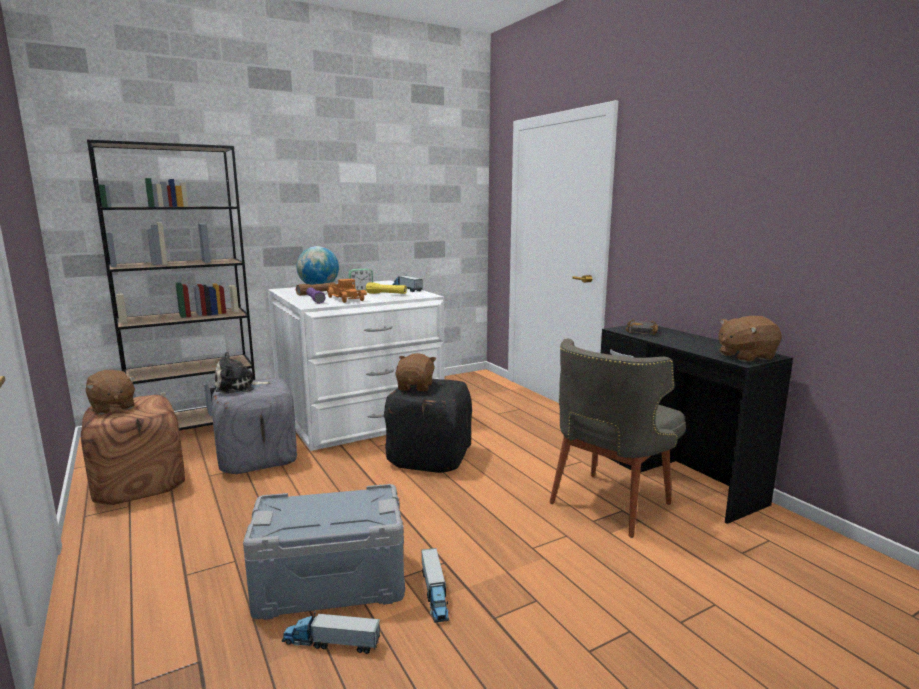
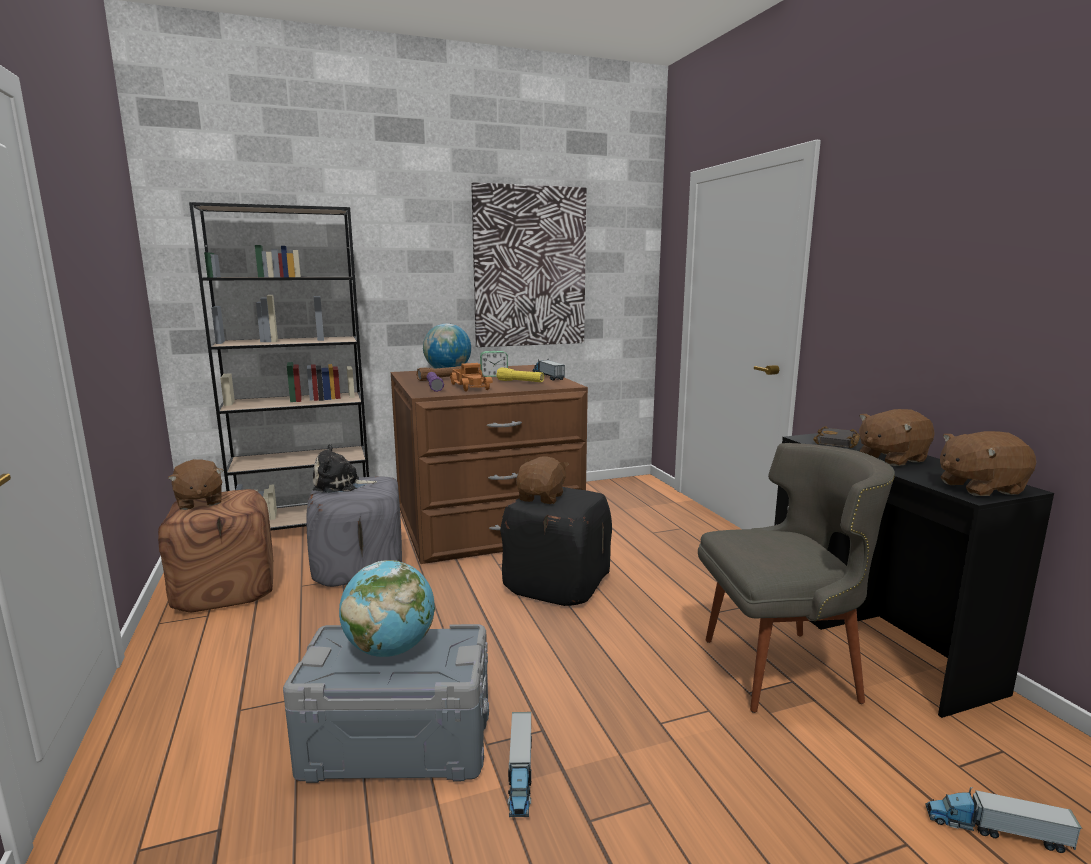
camera: 10 degrees right, 0 degrees up
white dresser [268,280,445,451] -> brown dresser [391,365,588,564]
toy truck [282,611,380,654] -> toy truck moved to [925,787,1082,853]
grey chair [550,338,686,538] -> grey chair turned 150 degrees counterclockwise [698,443,895,713]
none -> globe [339,560,435,657]
none -> picture [471,182,586,347]
none -> brown plush toy [859,409,935,466]

